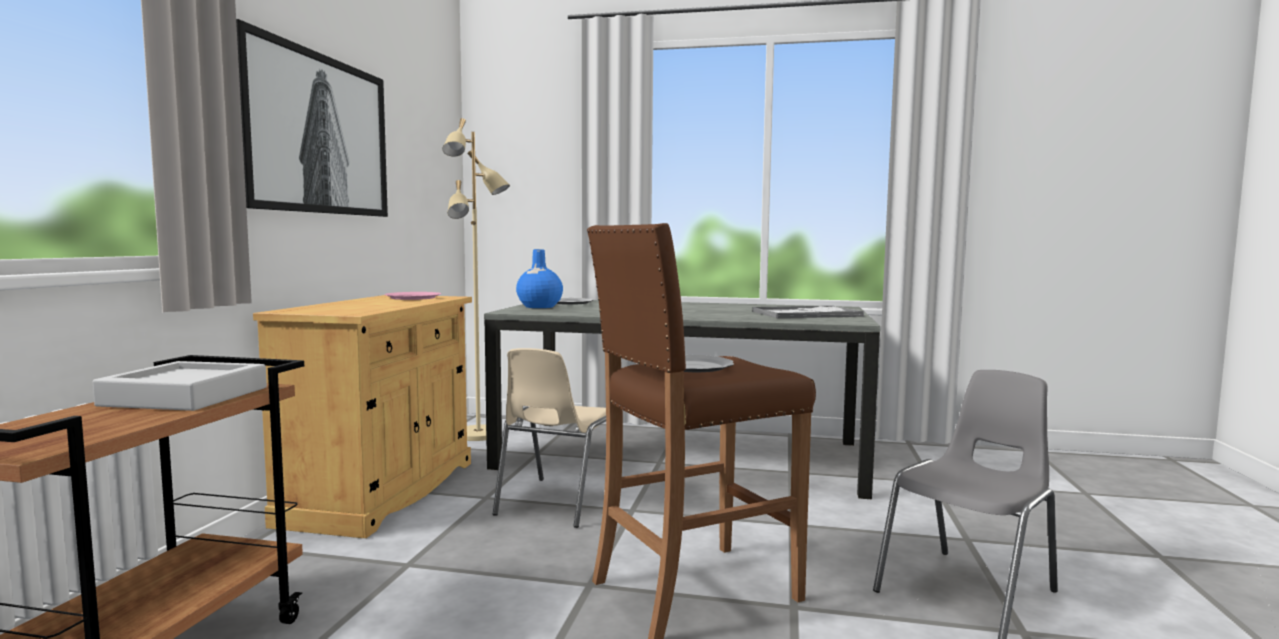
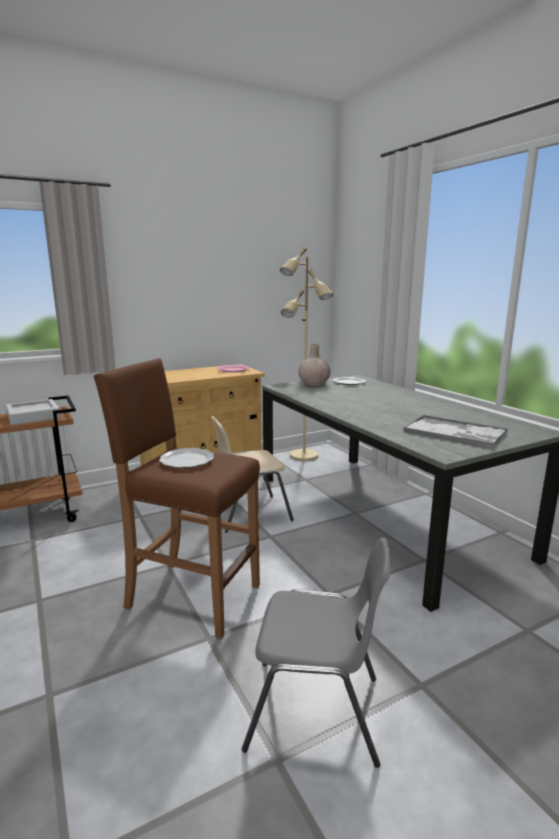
camera: 50 degrees right, 10 degrees up
picture [236,19,388,217] -> none
blue vase [516,249,563,308] -> beige vase [298,344,330,386]

